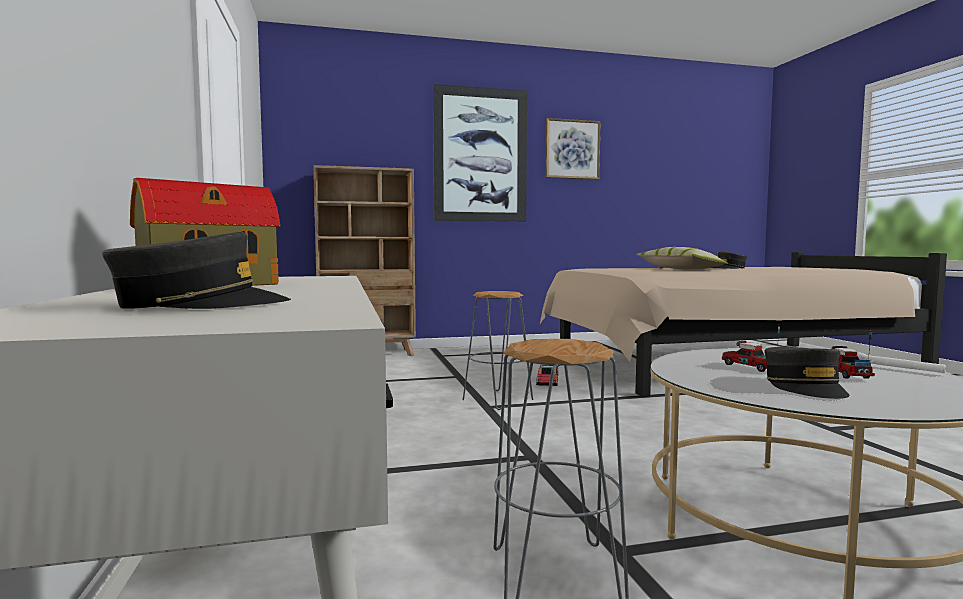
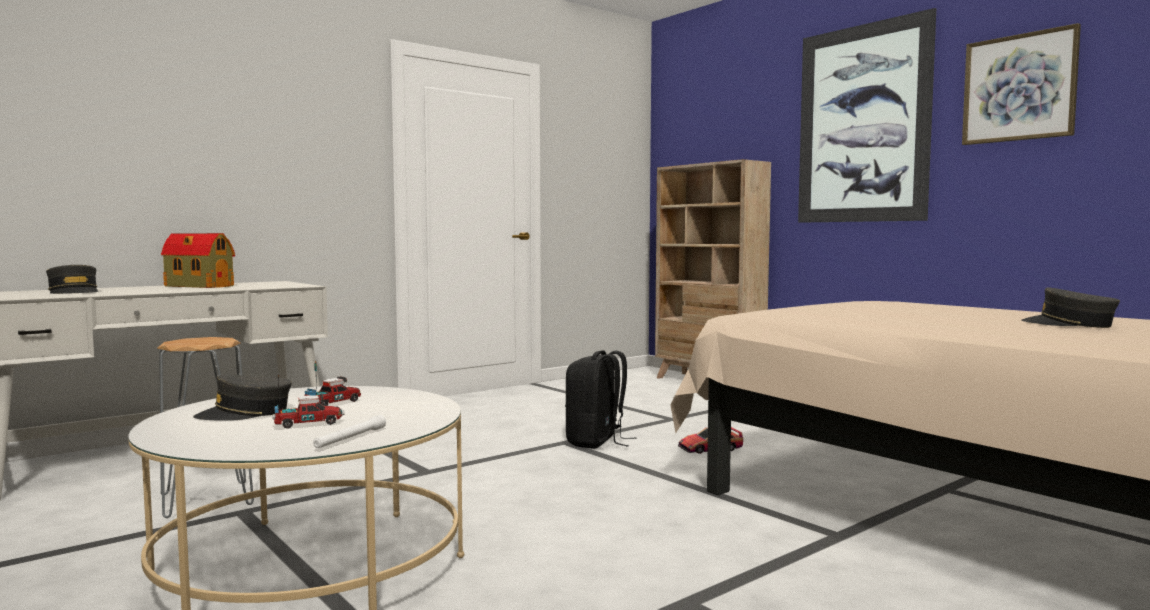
camera: 65 degrees right, 0 degrees up
grey stool [462,291,533,410] -> black backpack [565,350,637,449]
pillow [636,247,728,269] -> none

